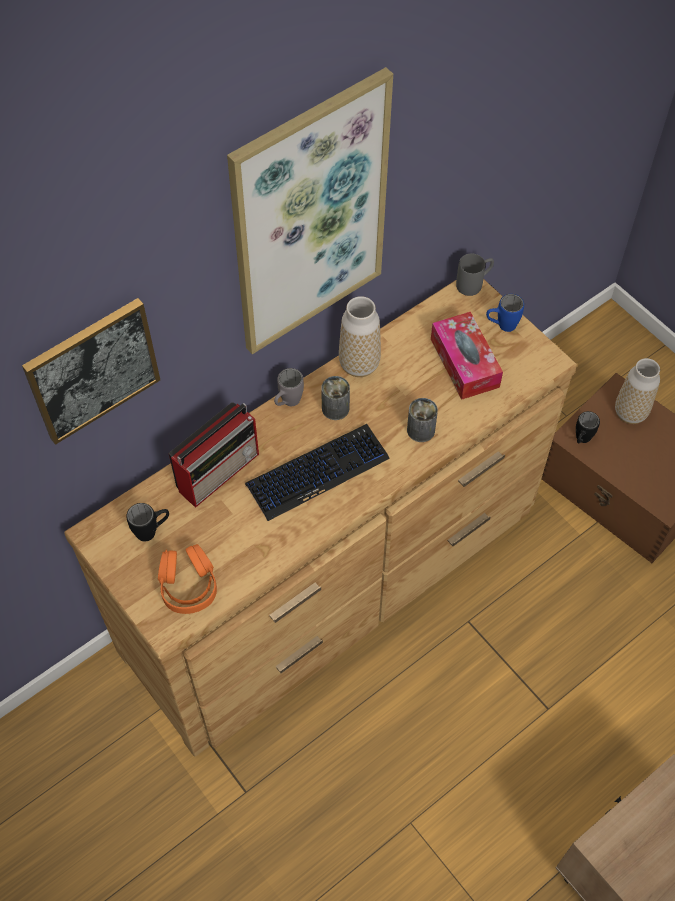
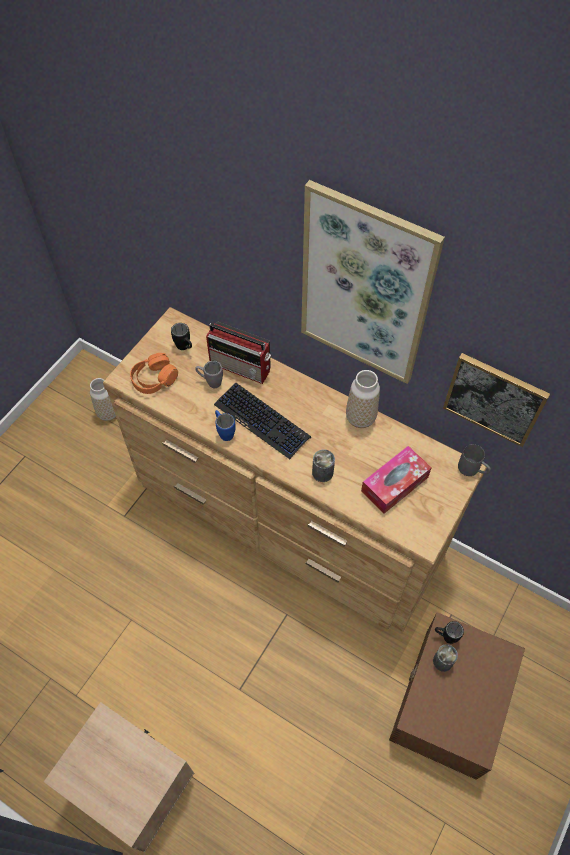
camera: 70 degrees right, 0 degrees up
picture [22,298,160,445] -> picture moved to [443,353,550,447]
grey mug [274,368,304,406] -> grey mug moved to [195,361,223,388]
can [321,376,350,420] -> can moved to [433,644,458,672]
blue mug [486,294,524,332] -> blue mug moved to [215,410,236,441]
vase [615,358,660,424] -> vase moved to [90,378,116,421]

